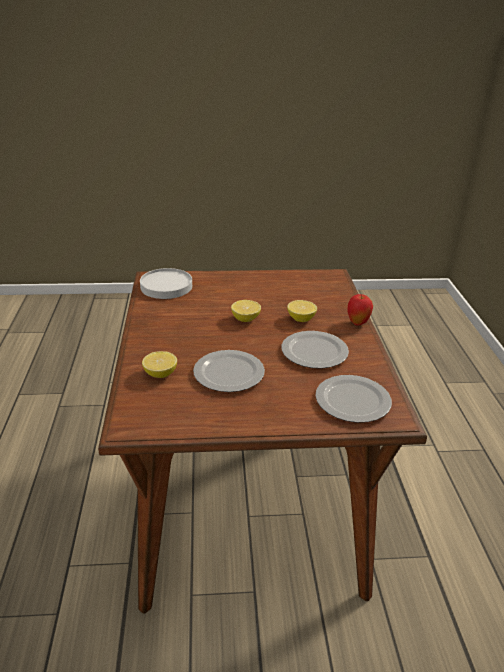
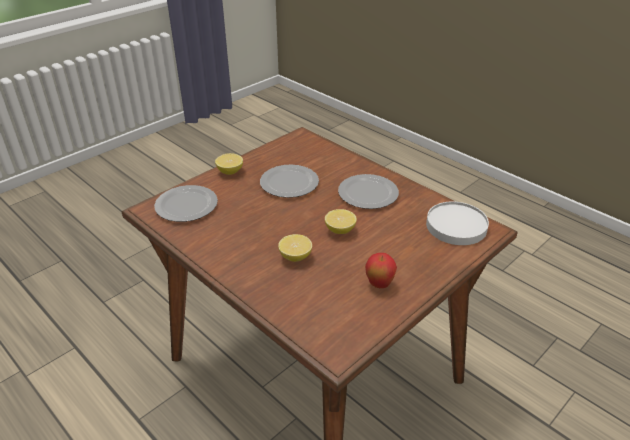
camera: 140 degrees right, 5 degrees up
lemon [142,351,177,378] -> lemon moved to [215,153,243,175]
plate [281,331,349,369] -> plate moved to [338,174,399,209]
apple [347,294,373,326] -> apple moved to [365,253,397,288]

